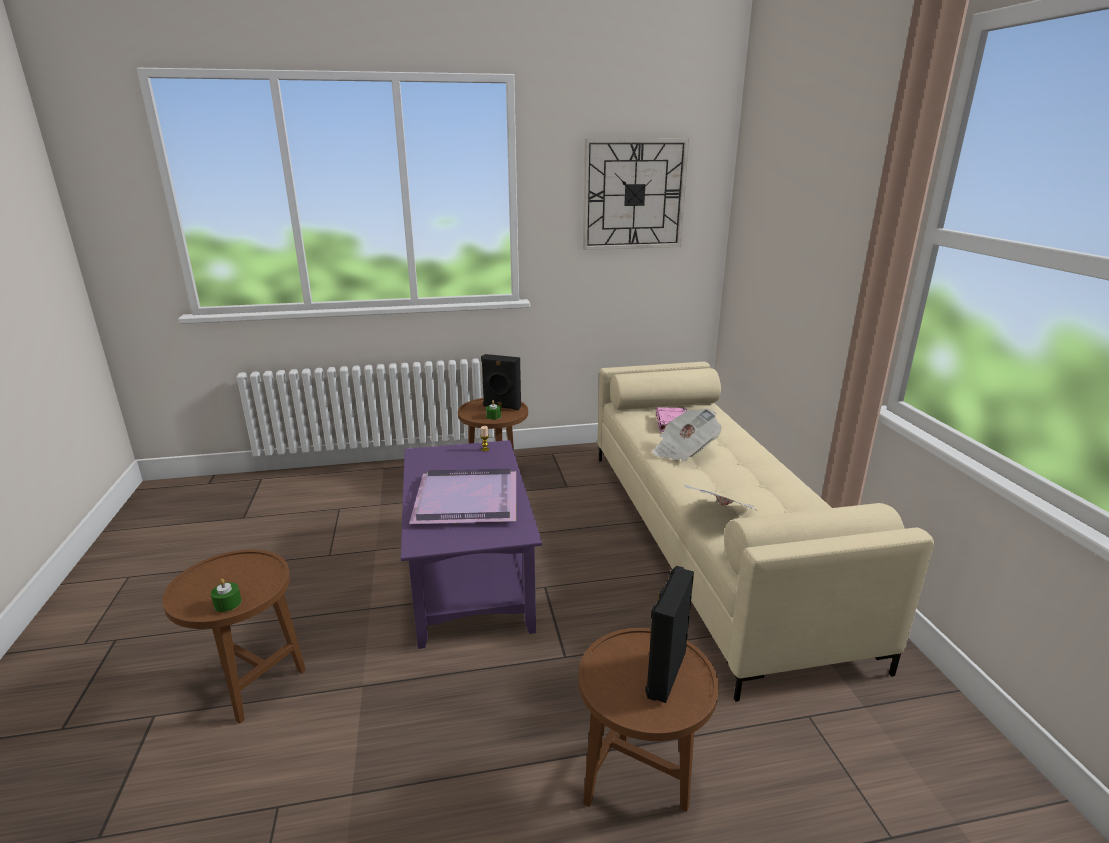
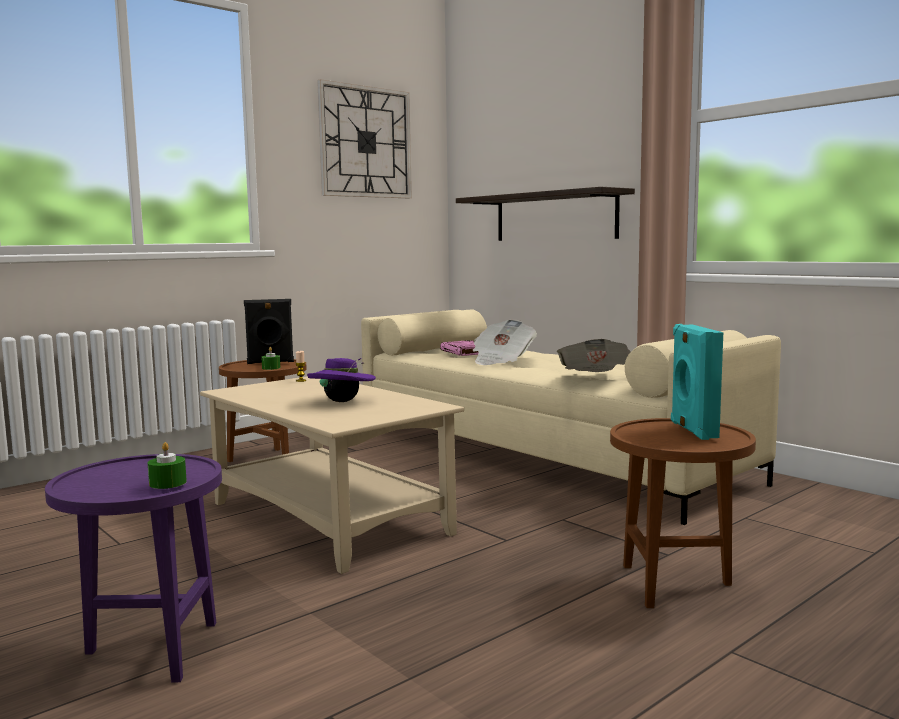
camera: 30 degrees left, 15 degrees down
brown side table [162,550,306,724] -> purple side table [45,454,222,682]
purple coffee table [401,440,542,649] -> beige coffee table [200,377,464,574]
purple tray [409,469,516,524] -> purple hat [307,358,376,402]
black speaker [645,566,694,703] -> turquoise speaker [671,324,723,440]
none -> shelf [456,187,635,241]

